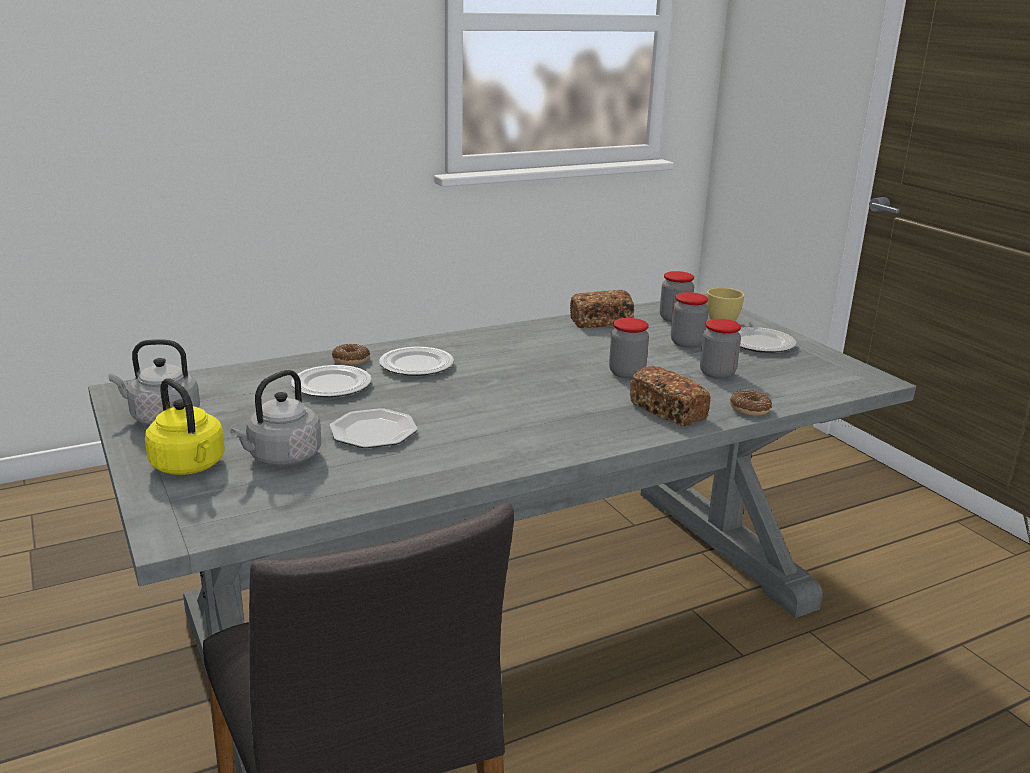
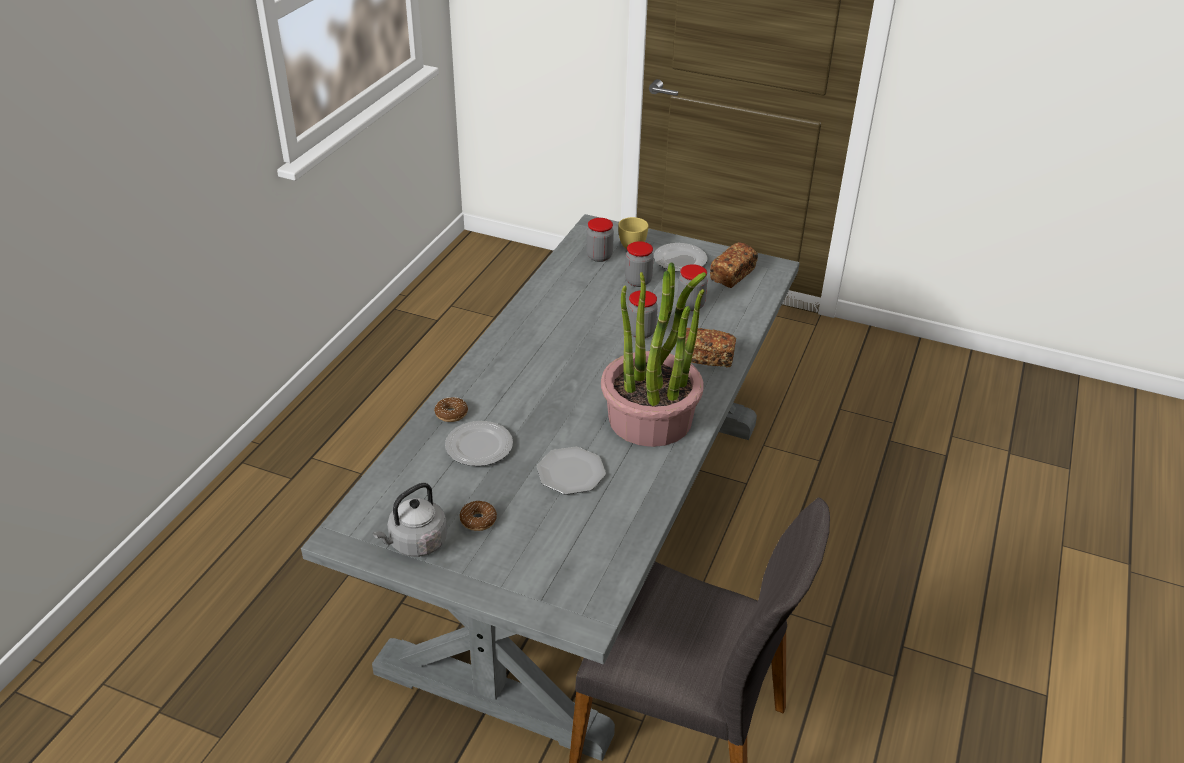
camera: 40 degrees left, 15 degrees up
yellow kettle [145,378,225,475] -> none
grey kettle [230,370,321,466] -> none
plate [379,347,454,376] -> none
bread [570,290,635,328] -> bread moved to [710,242,758,288]
donut [730,389,772,416] -> donut moved to [459,501,497,531]
none -> potted plant [601,262,706,447]

